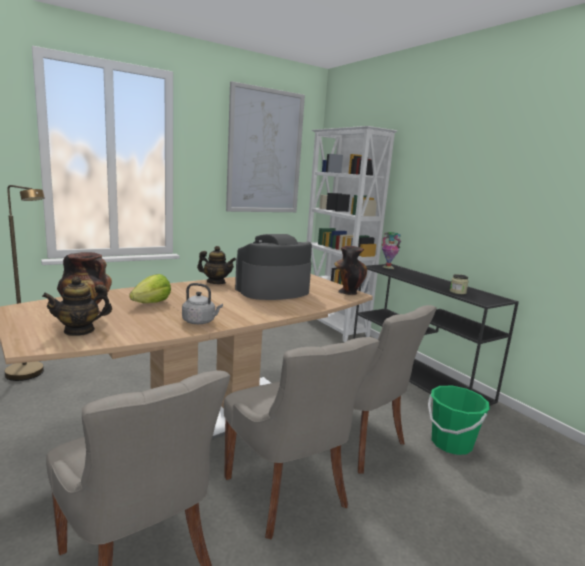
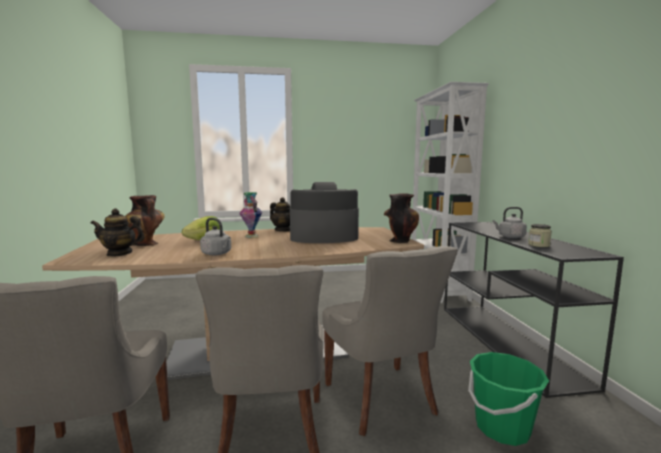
camera: 25 degrees right, 5 degrees down
brown floor lamp [5,185,45,381] -> none
picture [226,81,305,212] -> none
vase [382,232,401,269] -> vase moved to [239,192,263,238]
none -> grey kettle [493,207,527,238]

